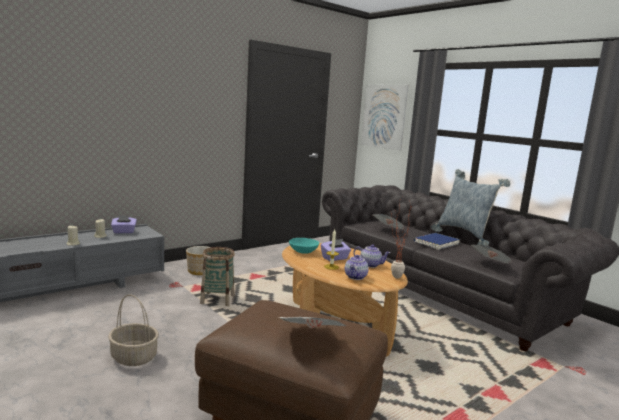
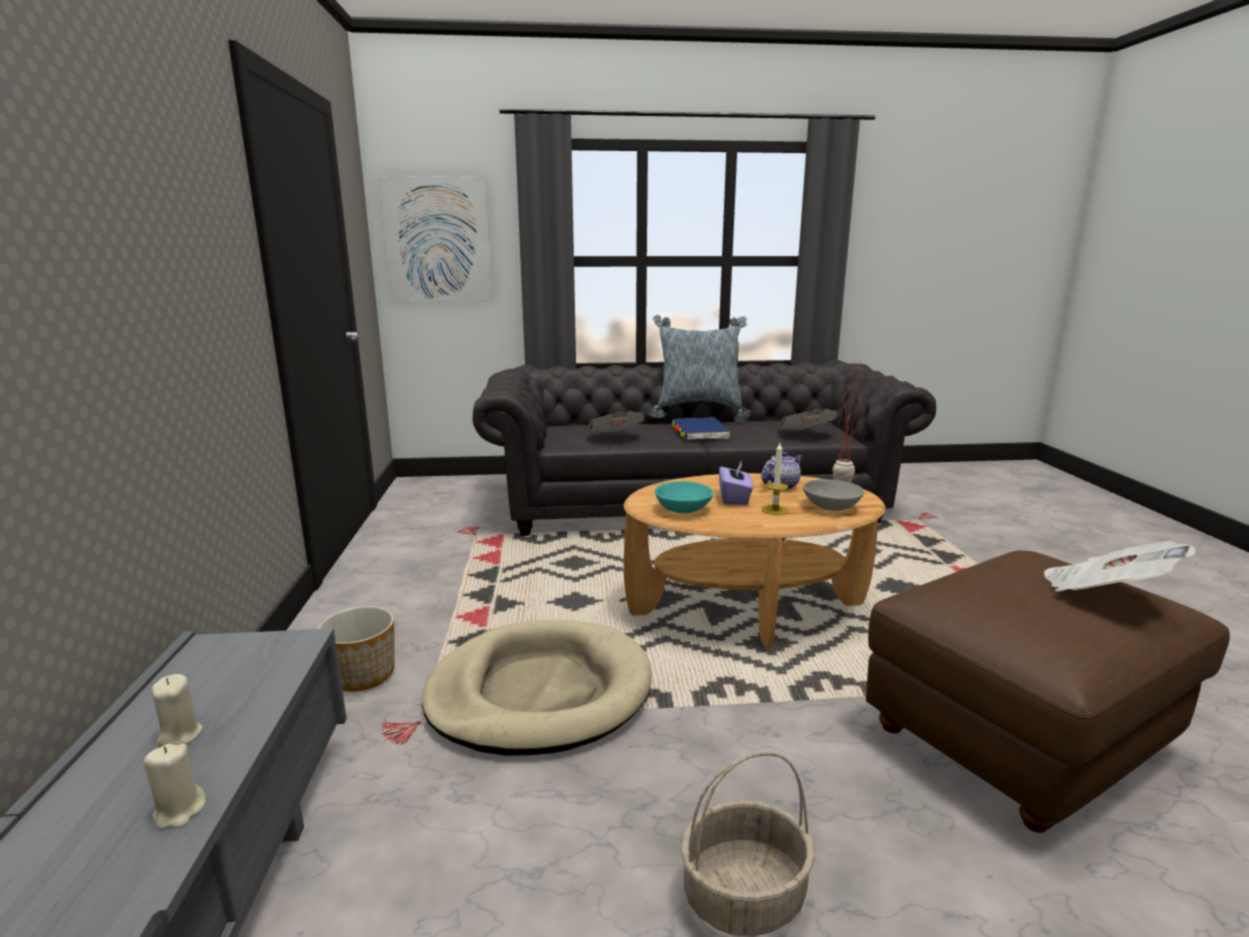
camera: 55 degrees left, 5 degrees up
purple tissue box [111,215,137,233] -> none
basket [200,247,235,306] -> beige dog bed [422,620,652,756]
teapot [345,255,369,280] -> grey bowl [803,479,864,511]

